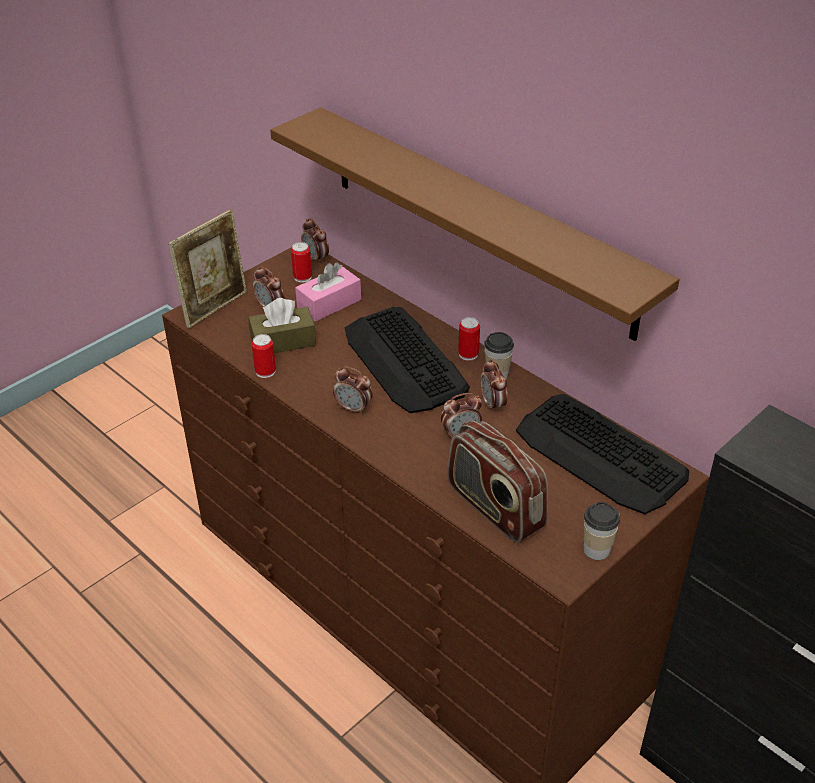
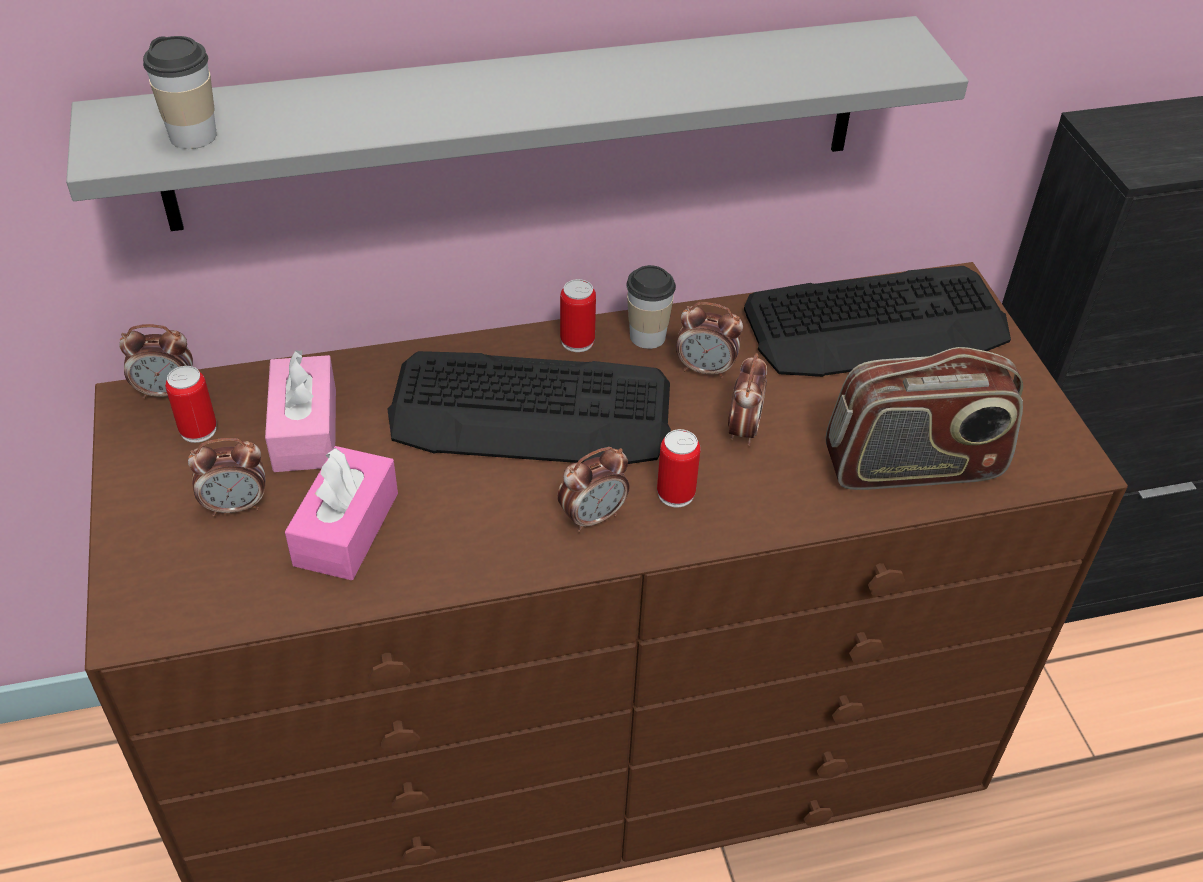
camera: 60 degrees left, 5 degrees up
picture frame [168,209,247,328] -> none
brown tissue box [248,298,316,353] -> pink tissue box [285,446,398,580]
can [252,334,276,378] -> can moved to [657,429,701,507]
brown shelf [270,107,680,341] -> grey shelf [66,16,968,231]
cup [584,502,620,560] -> cup moved to [143,36,217,149]

